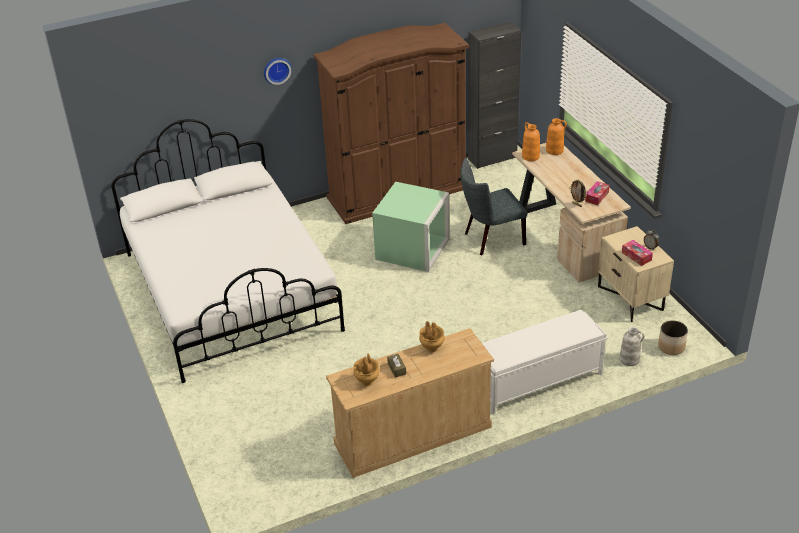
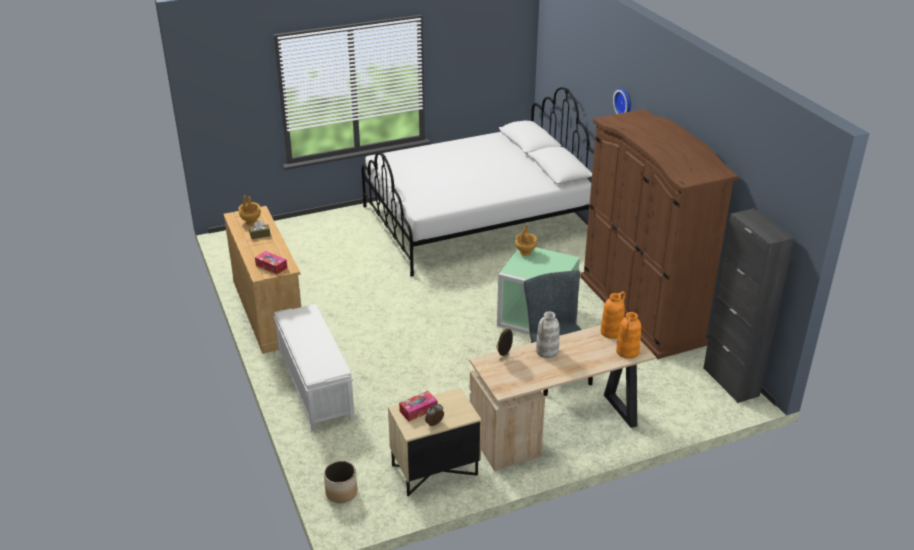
camera: 90 degrees right, 5 degrees down
brown vase [419,321,445,352] -> brown vase moved to [515,225,537,256]
tissue box [585,181,610,205] -> tissue box moved to [255,251,287,274]
white vase [620,327,644,366] -> white vase moved to [536,311,559,358]

